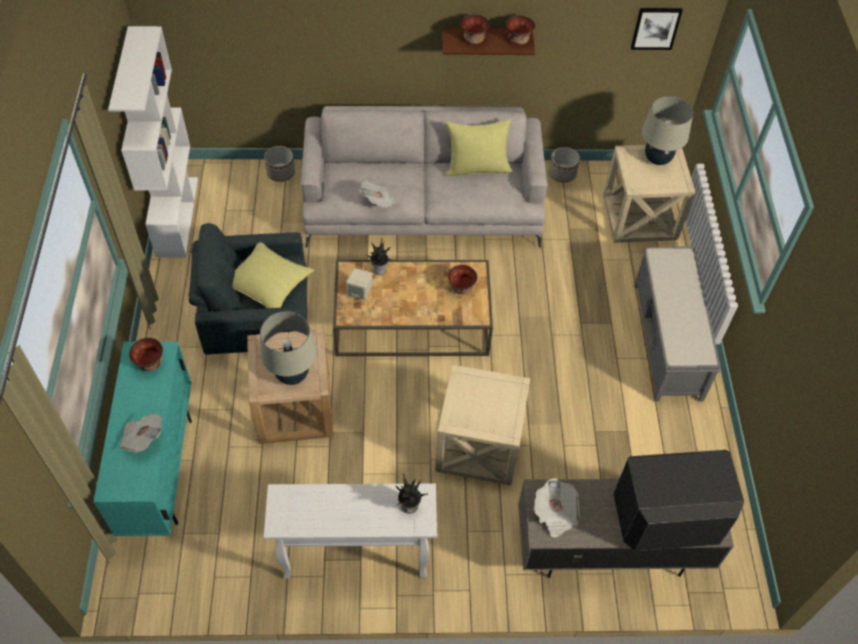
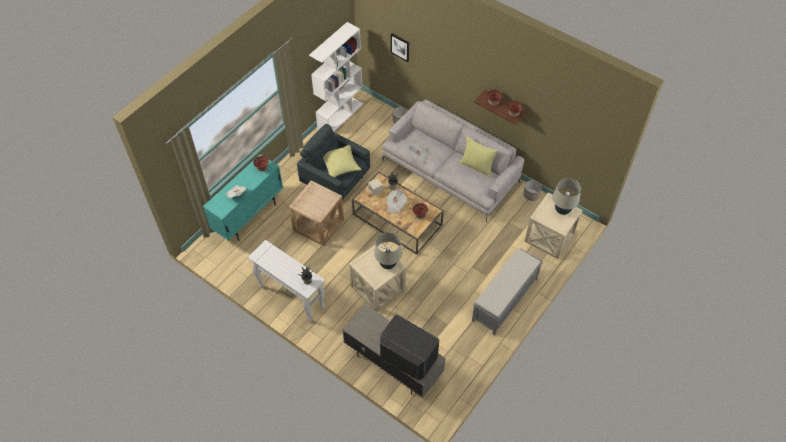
camera: 40 degrees right, 0 degrees up
beige table lamp [260,311,317,385] -> beige table lamp moved to [374,232,402,269]
newspaper [534,478,579,538] -> newspaper moved to [386,189,407,213]
picture [631,8,683,50] -> picture moved to [391,34,409,62]

